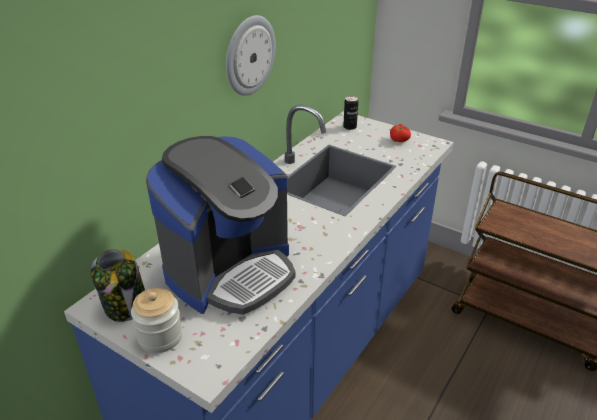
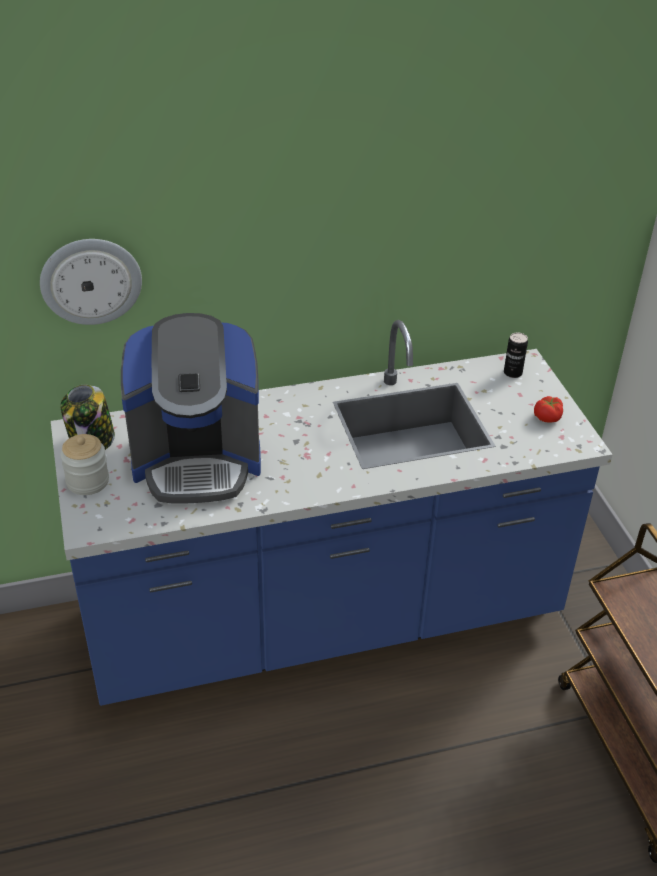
camera: 40 degrees right, 5 degrees up
wall clock [226,15,276,96] -> wall clock moved to [40,239,142,325]

